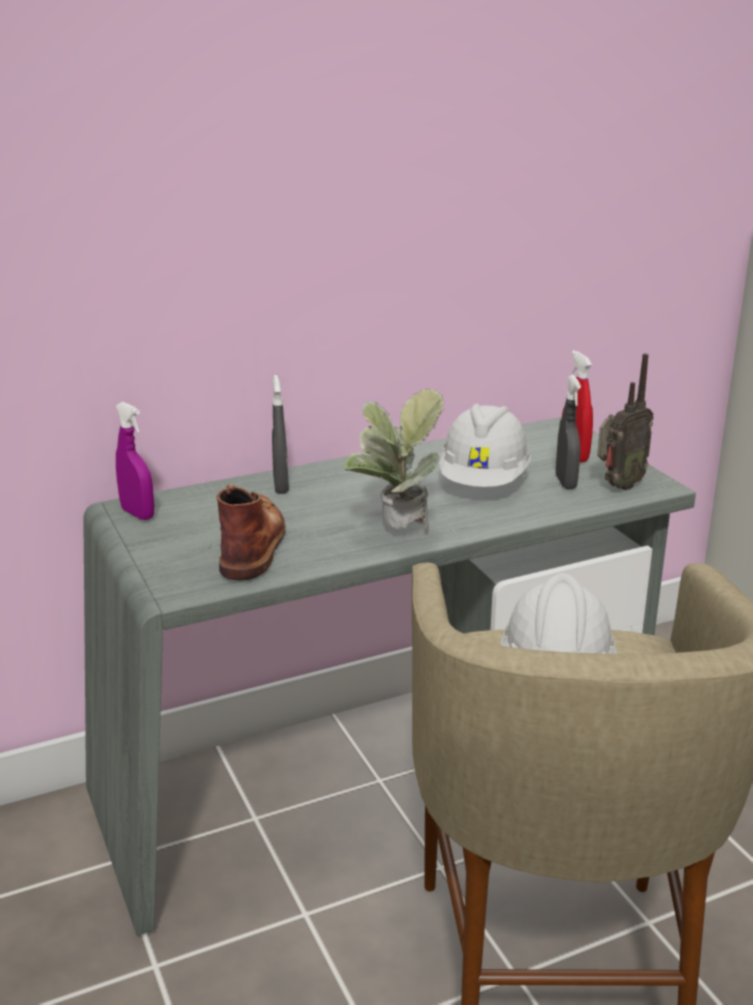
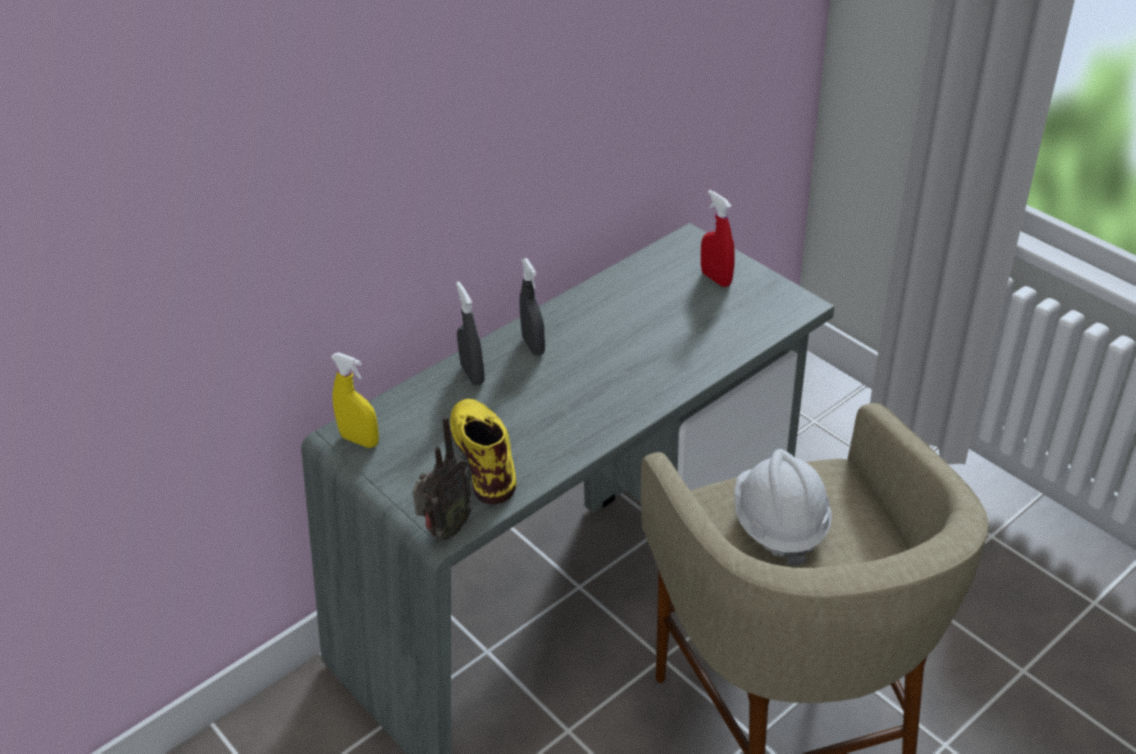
camera: 15 degrees left, 15 degrees up
purple spray bottle [115,402,154,520] -> yellow spray bottle [331,352,379,448]
brown boot [216,484,286,580] -> yellow boot [450,399,516,504]
potted plant [344,389,445,533] -> none
white hard hat [439,404,531,487] -> none
grey spray bottle [556,375,581,489] -> grey spray bottle moved to [520,258,545,356]
radio [597,354,654,491] -> radio moved to [412,416,472,540]

